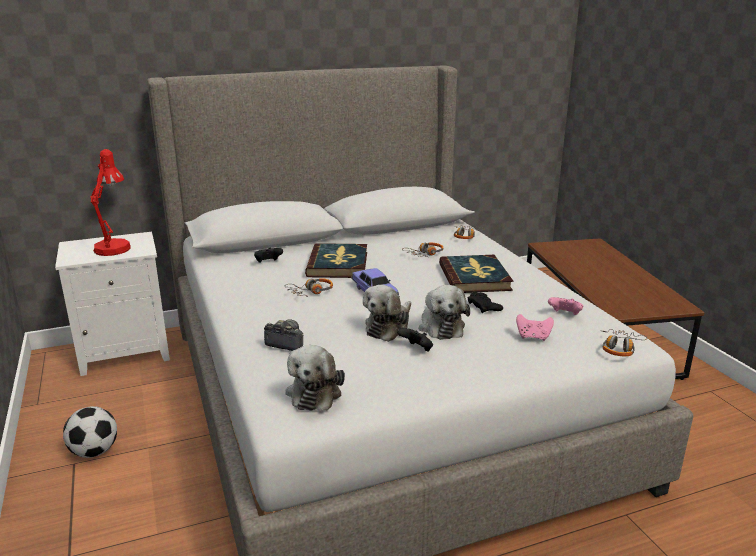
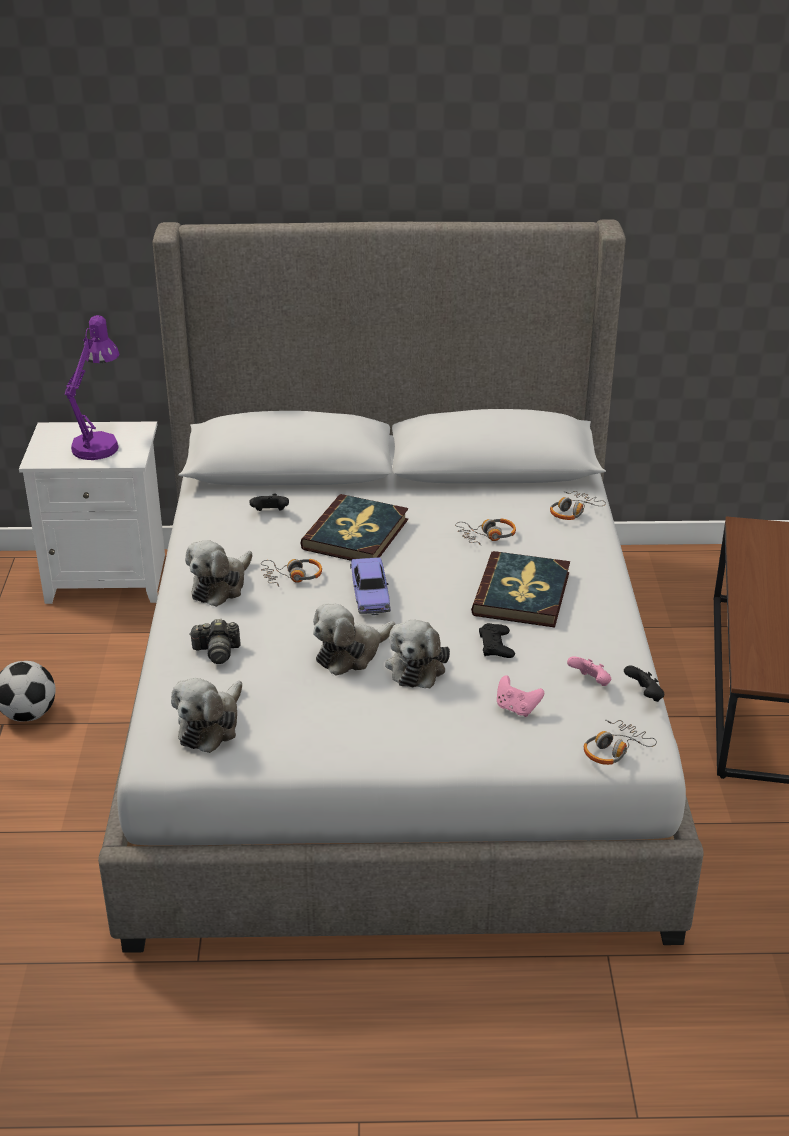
camera: 20 degrees right, 10 degrees up
red table lamp [90,149,131,256] -> purple table lamp [65,315,119,460]
camera [264,319,303,351] -> camera turned 135 degrees clockwise [189,619,241,664]
black game controller [397,328,433,351] -> black game controller moved to [624,665,664,702]
none -> plush toy [185,540,252,607]

